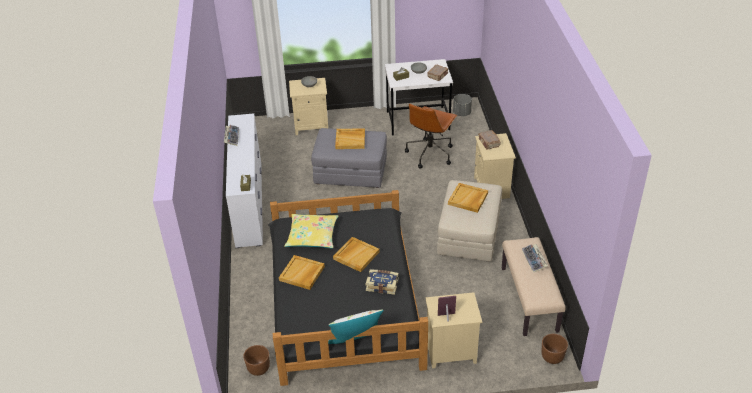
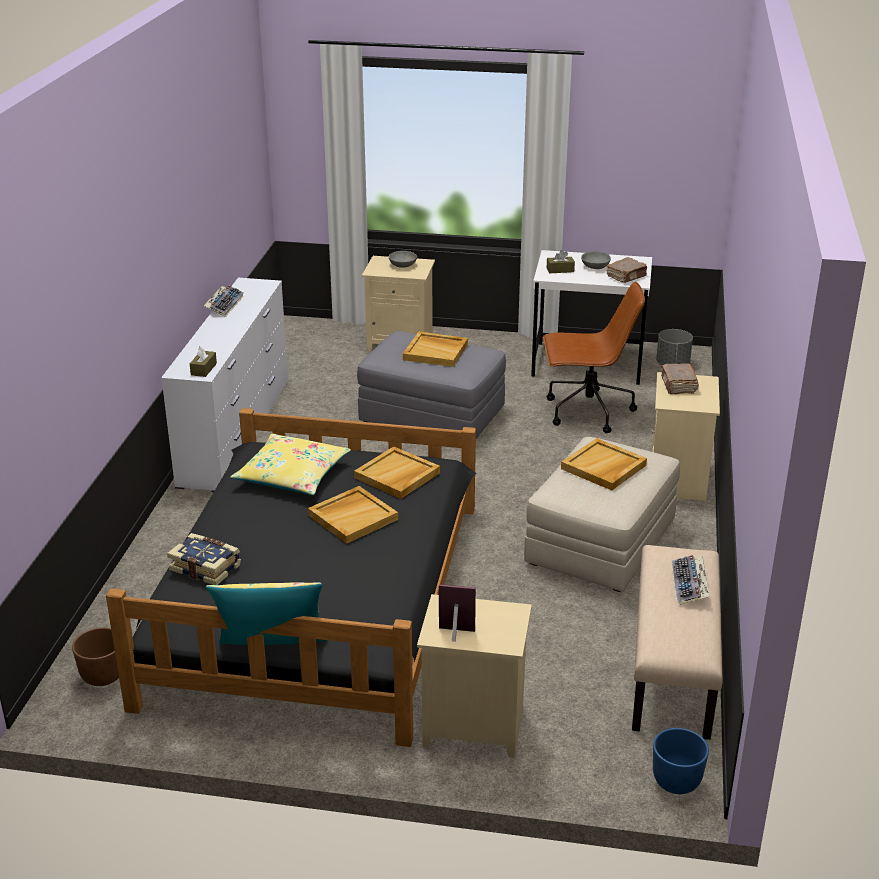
camera: 15 degrees right, 10 degrees down
beige tray [279,255,325,290] -> beige tray moved to [354,447,440,499]
white pillow [328,310,384,344] -> yellow pillow [206,582,328,645]
book [366,269,399,295] -> book moved to [167,533,241,585]
brown office chair [405,103,458,169] -> brown office chair turned 135 degrees counterclockwise [543,281,645,434]
brown planter [541,334,568,364] -> blue planter [653,728,709,794]

